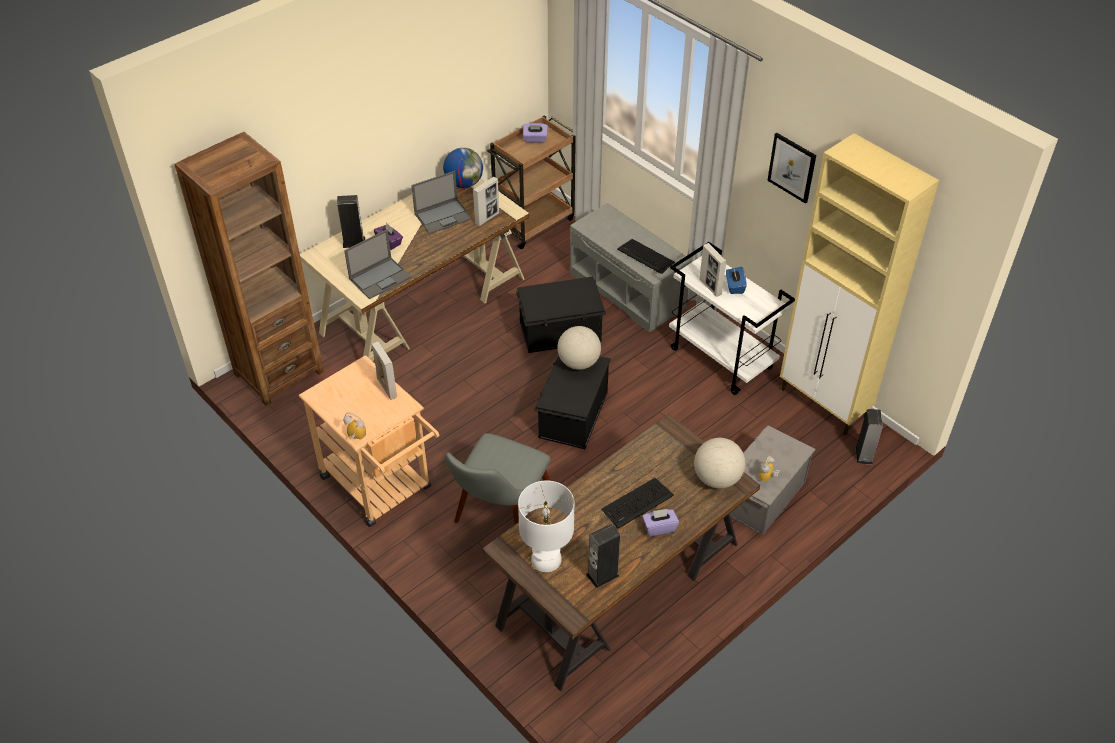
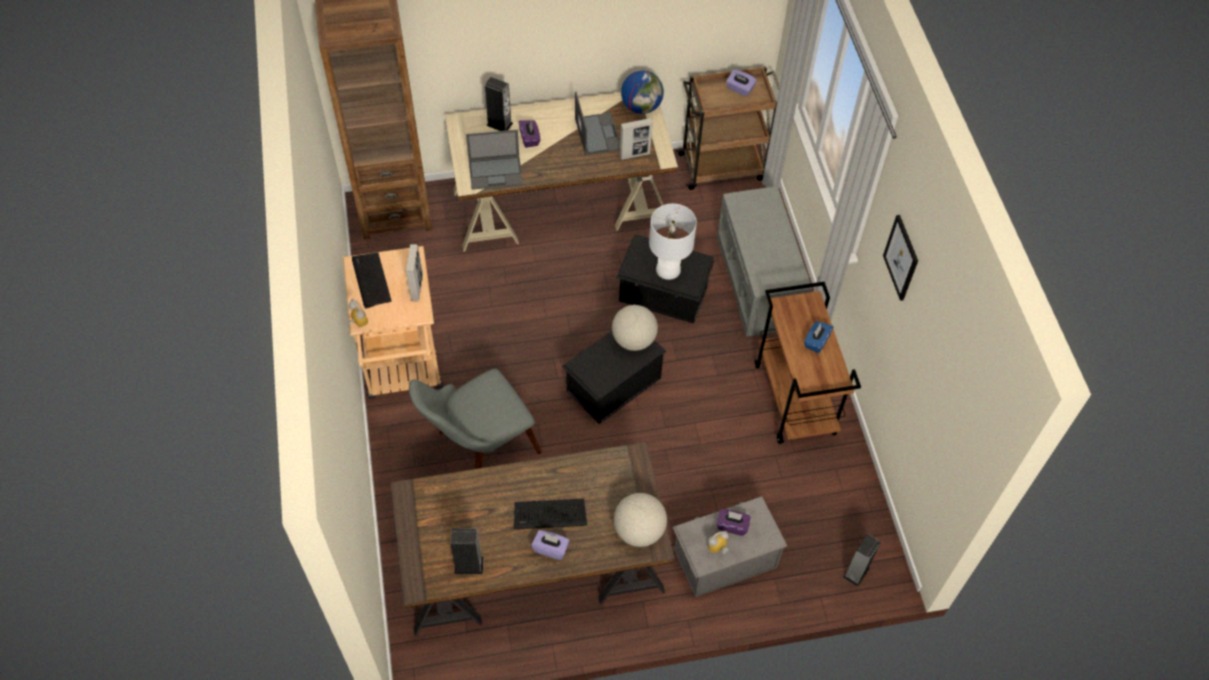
camera: 30 degrees right, 10 degrees up
laptop [411,171,472,234] -> laptop turned 105 degrees counterclockwise [575,92,620,155]
white table lamp [518,481,574,572] -> white table lamp moved to [649,204,697,280]
keyboard [618,239,675,274] -> keyboard moved to [352,253,392,309]
white cart [669,242,795,395] -> brown cart [754,282,861,444]
picture frame [699,243,727,297] -> none
beige cabinet [780,133,939,436] -> none
none -> purple tissue box [717,509,751,536]

